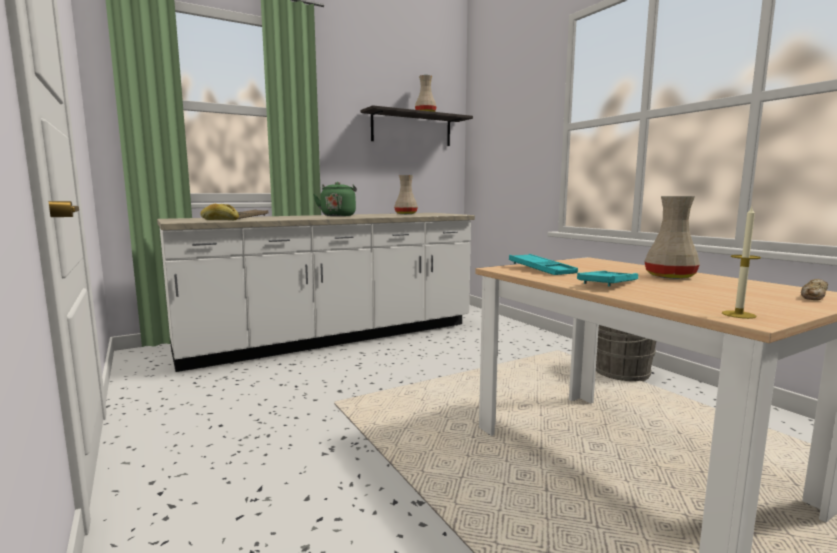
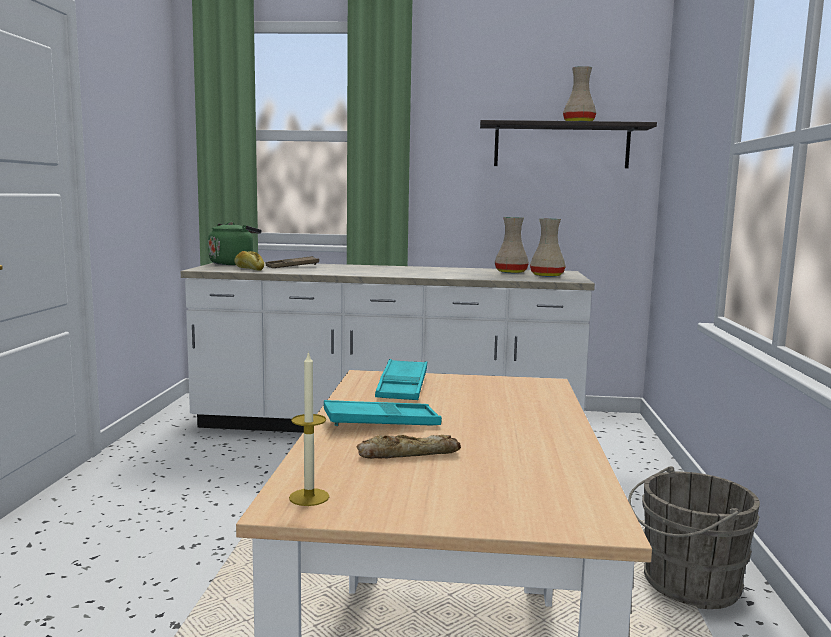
camera: 35 degrees right, 0 degrees up
green kettle [313,182,357,216] -> green kettle moved to [208,221,261,265]
beige vase [644,196,700,279] -> beige vase moved to [530,218,566,277]
bread [801,279,828,300] -> bread moved to [356,435,461,459]

